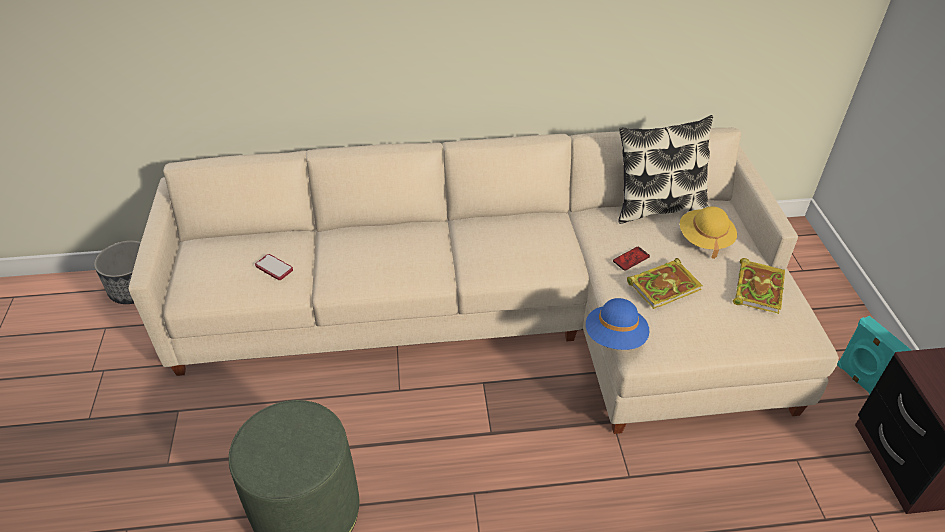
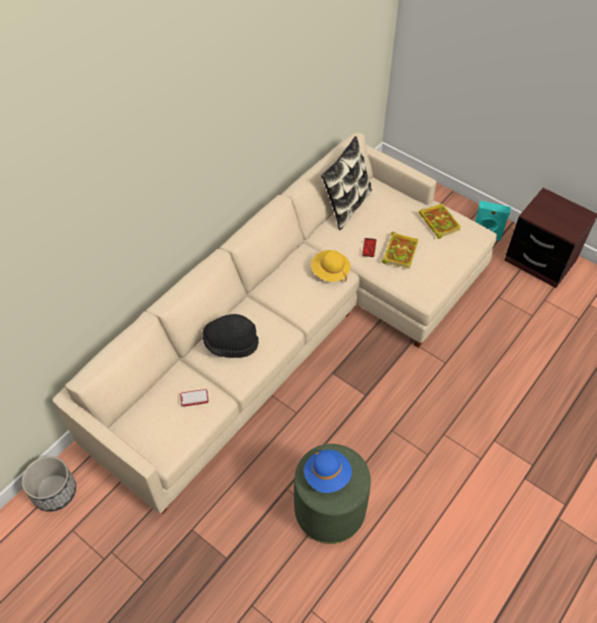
camera: 45 degrees left, 10 degrees up
blue hat [586,298,649,350] -> blue hat moved to [304,450,352,493]
yellow hat [680,206,737,259] -> yellow hat moved to [311,250,350,282]
none -> black hat [202,314,259,358]

